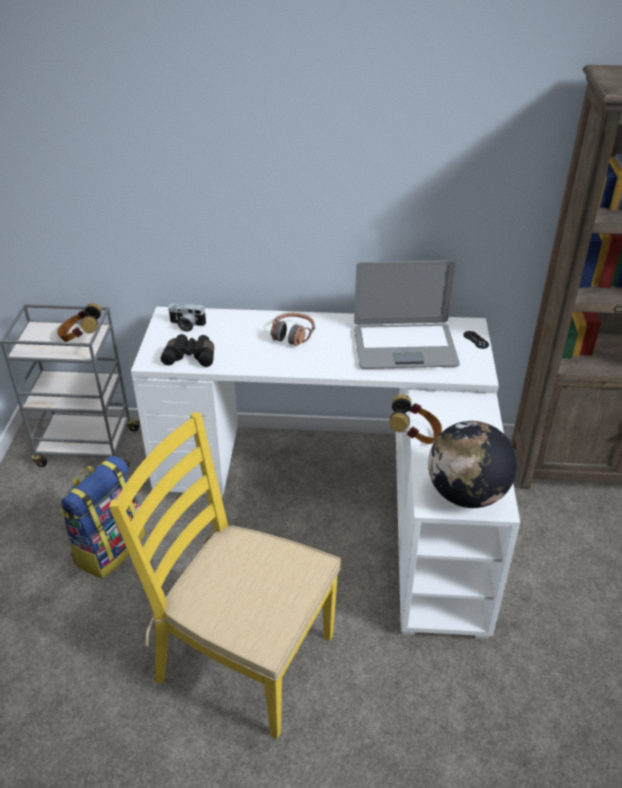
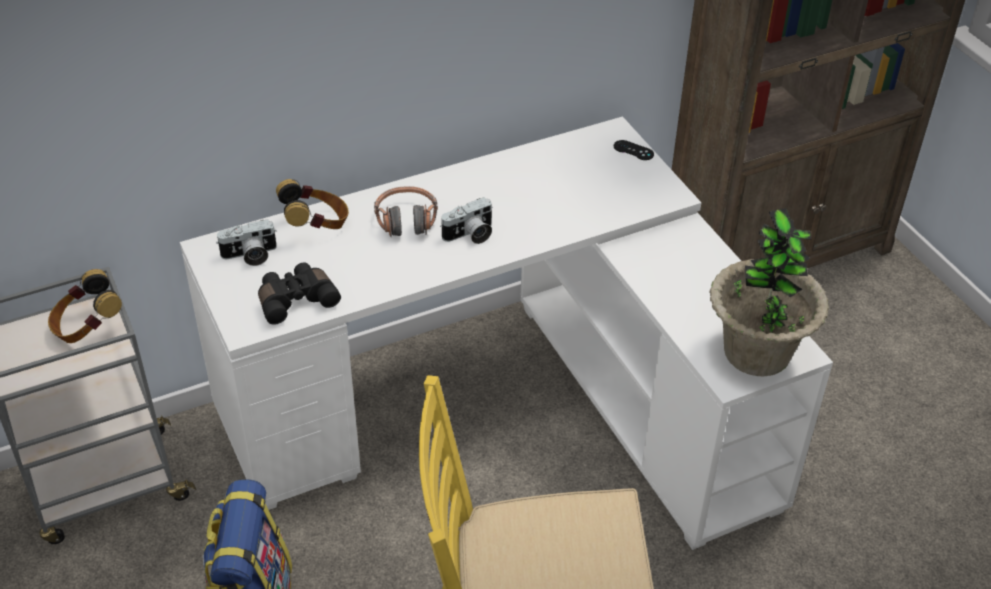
camera: 30 degrees left, 5 degrees up
laptop [354,260,460,369] -> none
headphones [389,395,442,444] -> headphones moved to [276,179,349,229]
globe [428,421,517,508] -> potted plant [710,208,829,376]
none -> camera [440,197,492,244]

